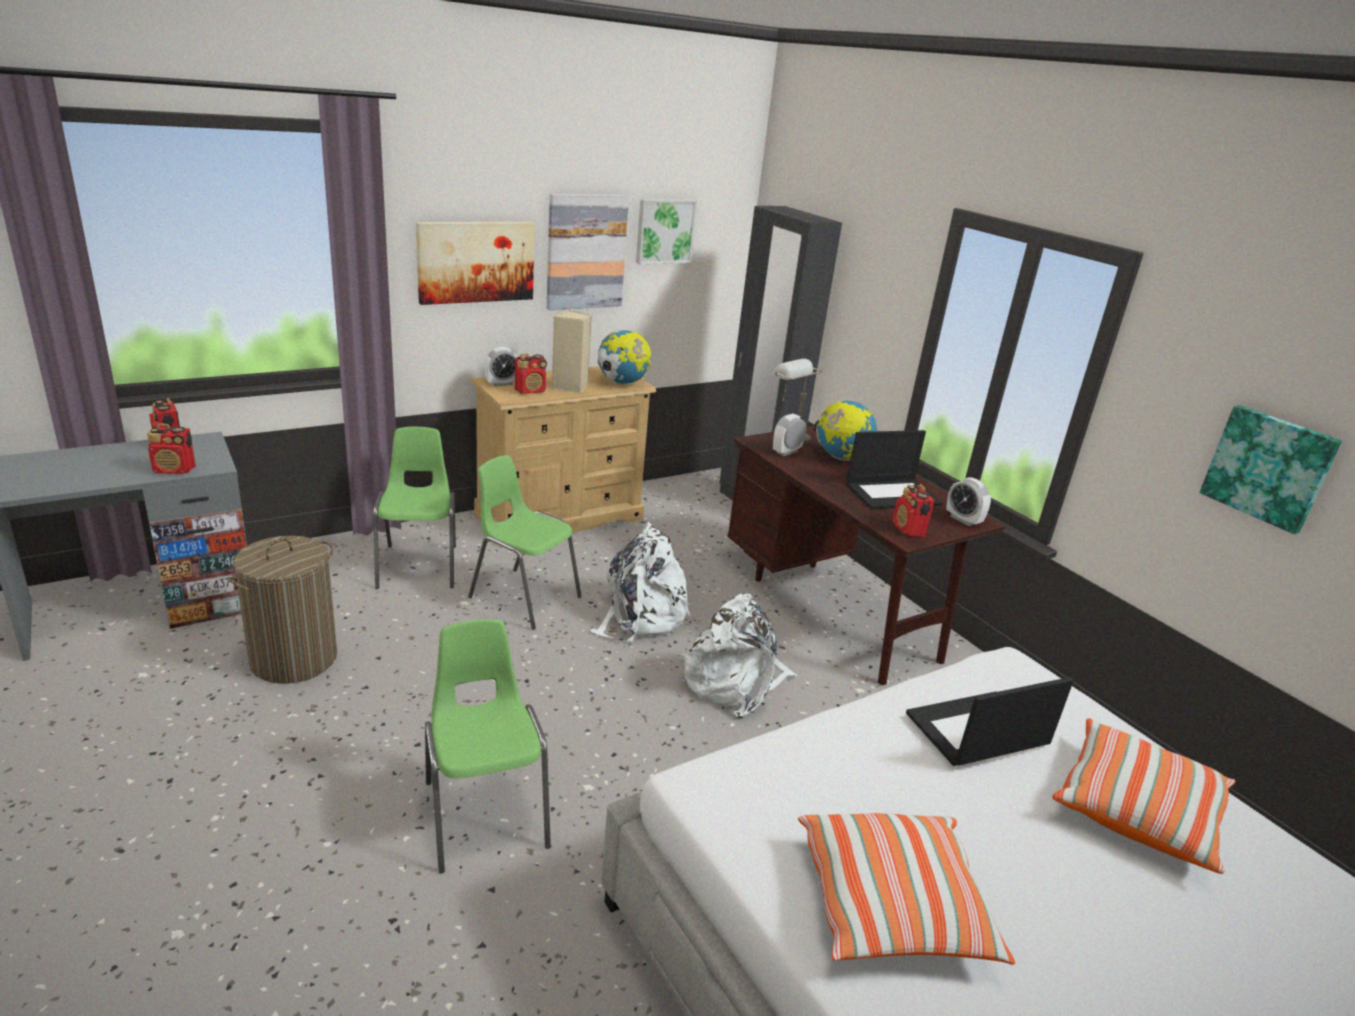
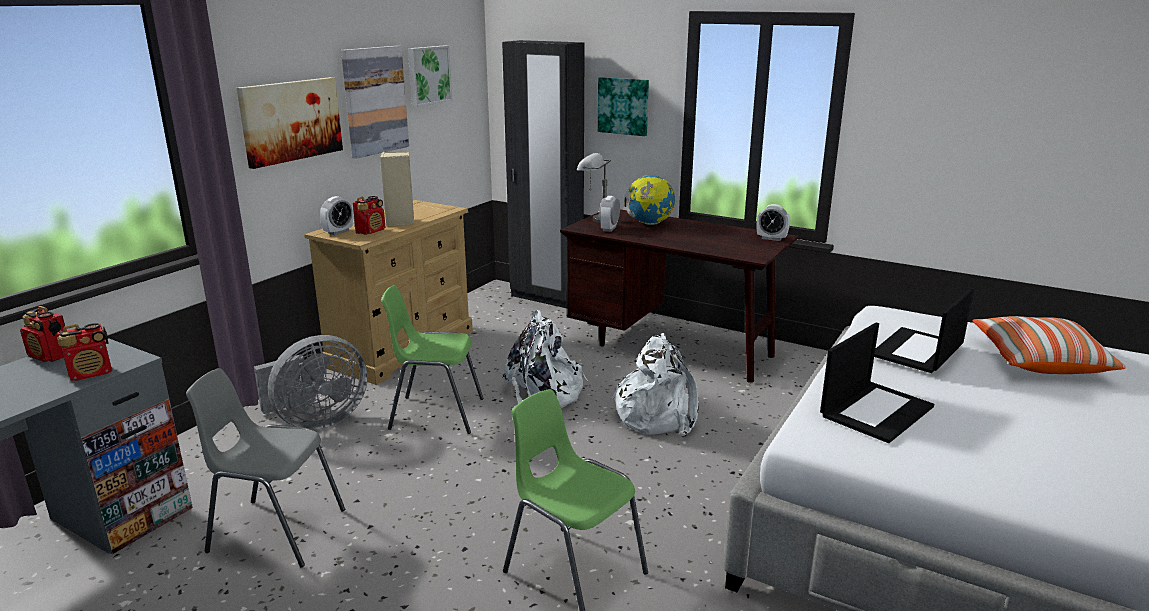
camera: 25 degrees left, 5 degrees down
laundry basket [227,536,337,684] -> grey chair [186,368,345,567]
green chair [373,427,456,589] -> grey fan [254,335,368,430]
globe [598,330,651,385] -> none
pillow [798,813,1015,965] -> none
laptop [846,430,943,509] -> laptop moved to [820,323,934,443]
radio [893,484,935,537] -> none
picture [1199,405,1342,534] -> picture moved to [598,77,649,136]

